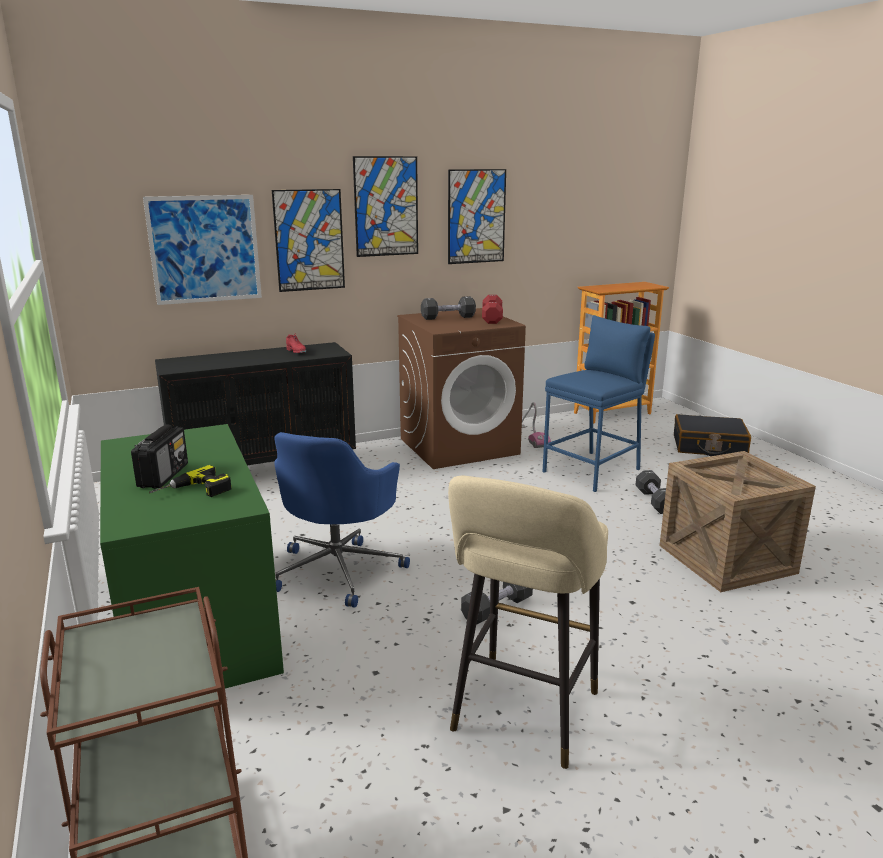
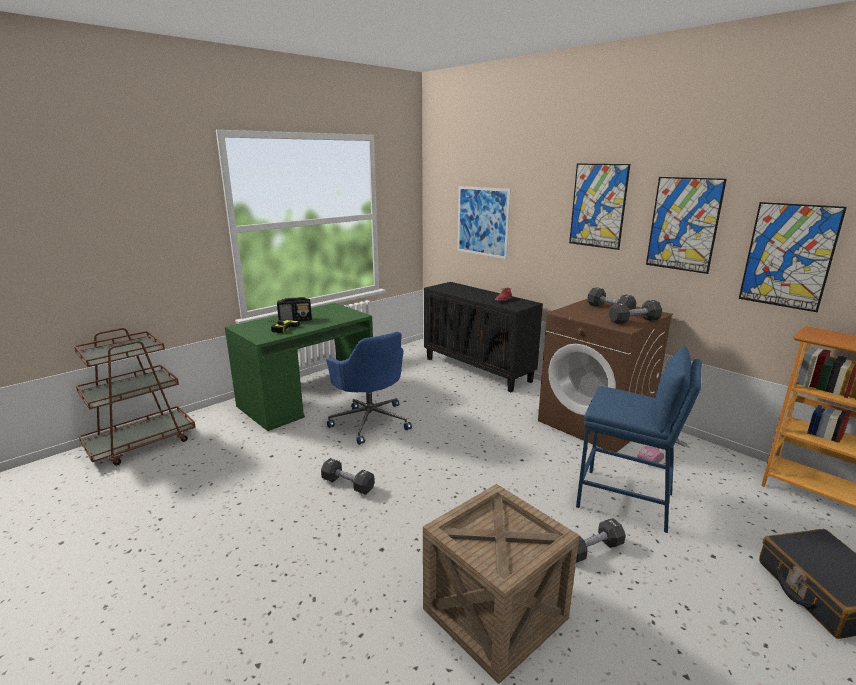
camera: 70 degrees right, 0 degrees up
picture [272,189,345,292] -> picture moved to [739,202,847,312]
blue office chair [274,432,410,608] -> blue office chair turned 120 degrees counterclockwise [326,332,412,445]
beige stool [448,476,608,769] -> none
red dumbbell [482,295,503,324] -> black dumbbell [609,300,662,324]

